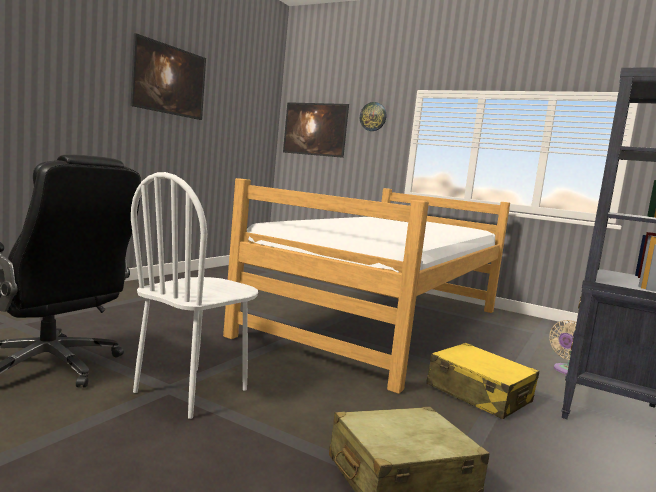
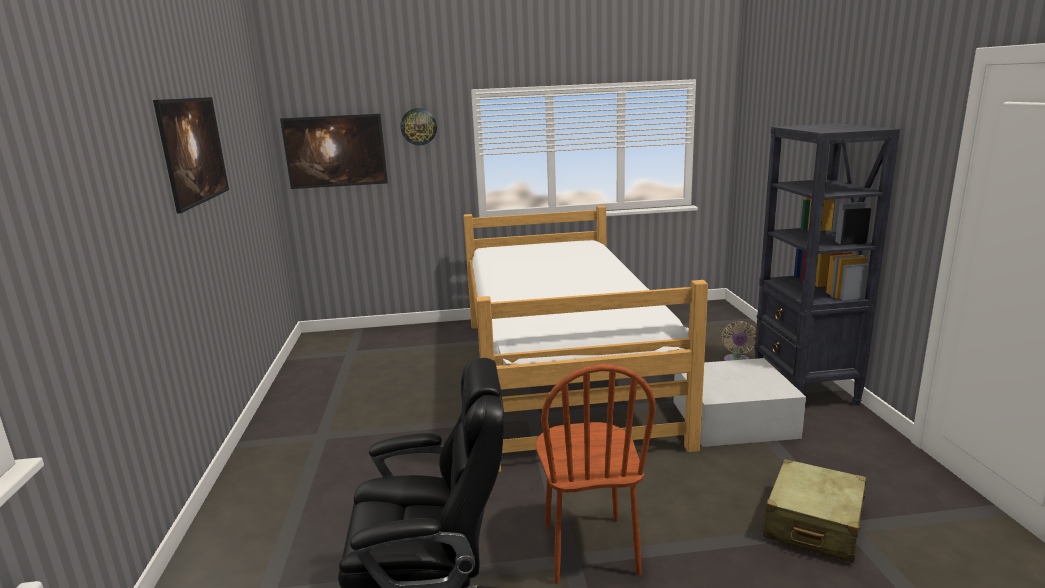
camera: 35 degrees left, 10 degrees up
white chair [131,172,258,419] -> brown chair [536,364,656,584]
yellow suitcase [426,343,539,419] -> white storage box [674,358,806,447]

